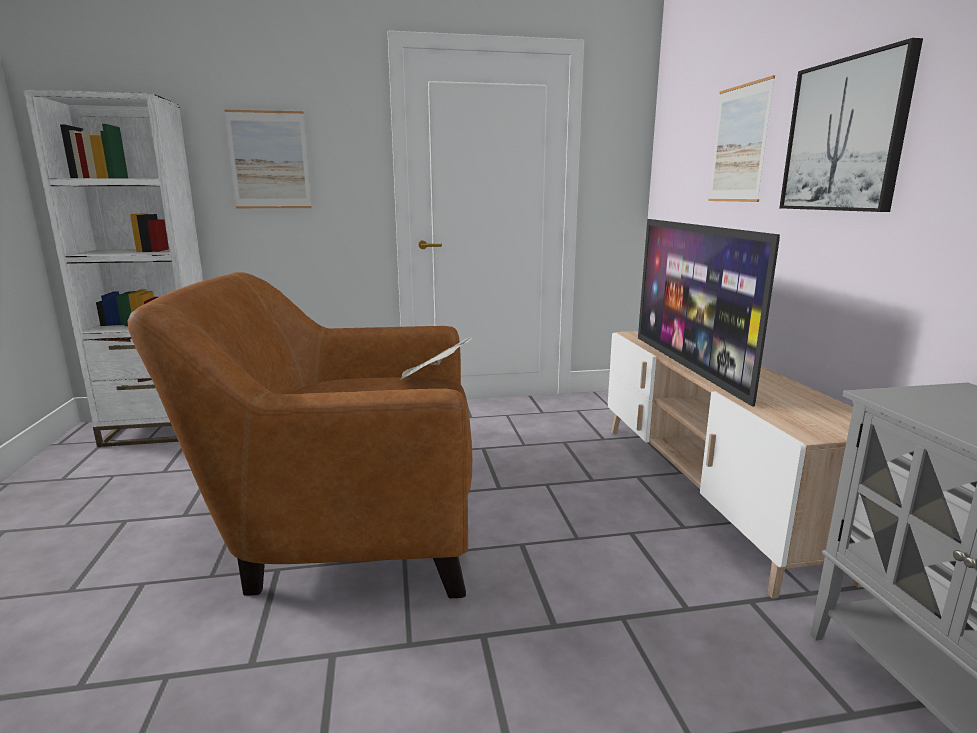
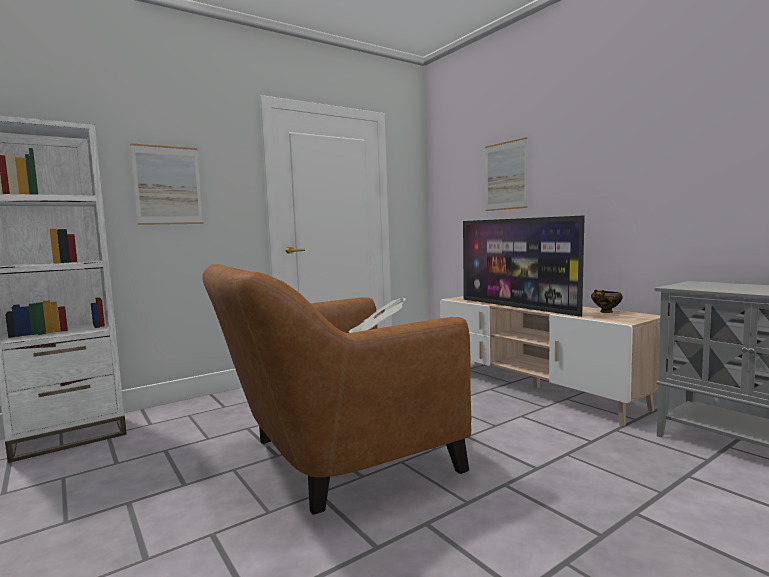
camera: 25 degrees left, 10 degrees down
picture [779,38,923,212] -> none
none -> bowl [591,290,623,313]

